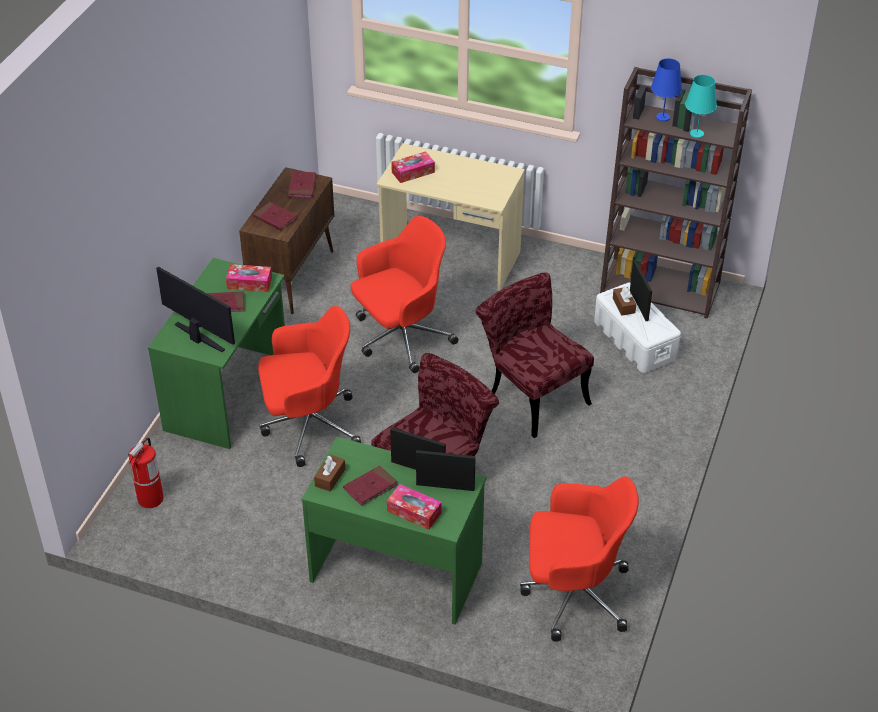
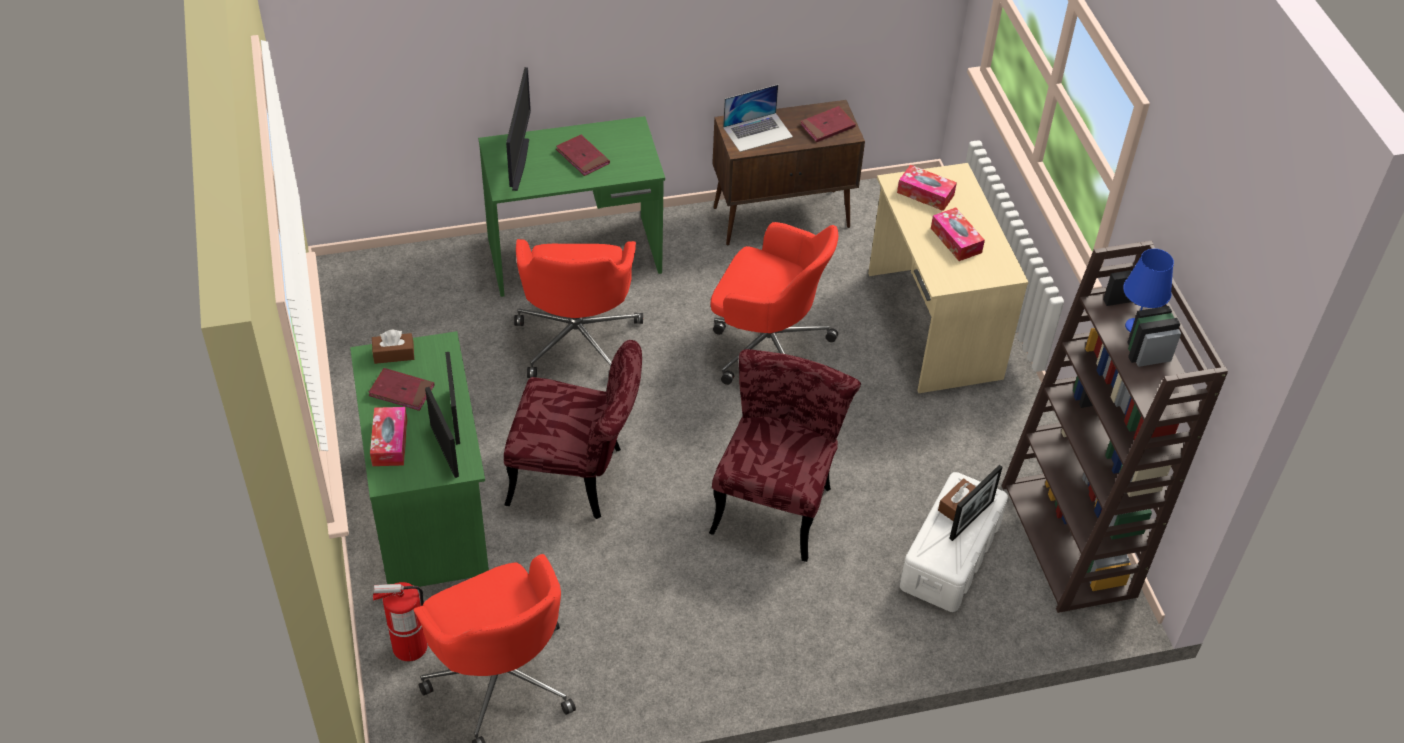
camera: 55 degrees right, 5 degrees up
fire extinguisher [128,438,164,508] -> fire extinguisher moved to [373,582,427,661]
tissue box [226,264,272,292] -> tissue box moved to [931,207,985,261]
red book [253,202,297,230] -> laptop [723,85,793,152]
red office chair [258,306,361,467] -> red office chair turned 45 degrees clockwise [514,239,643,378]
turquoise table lamp [685,75,717,138] -> none

